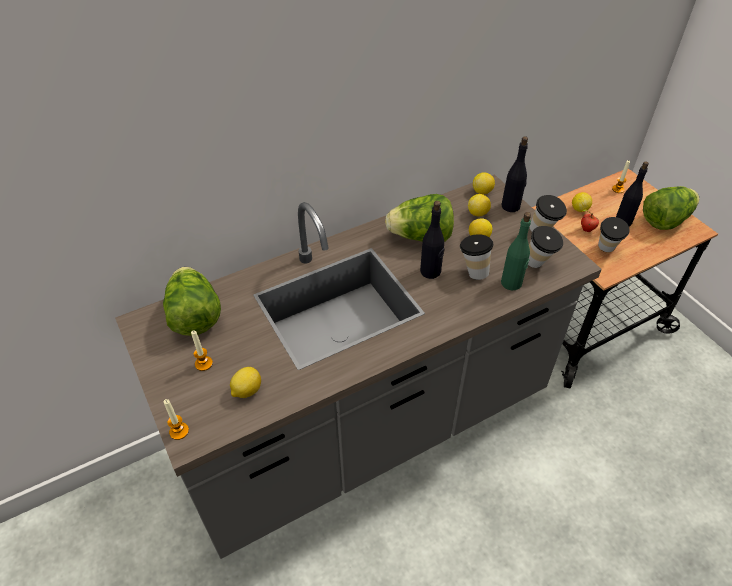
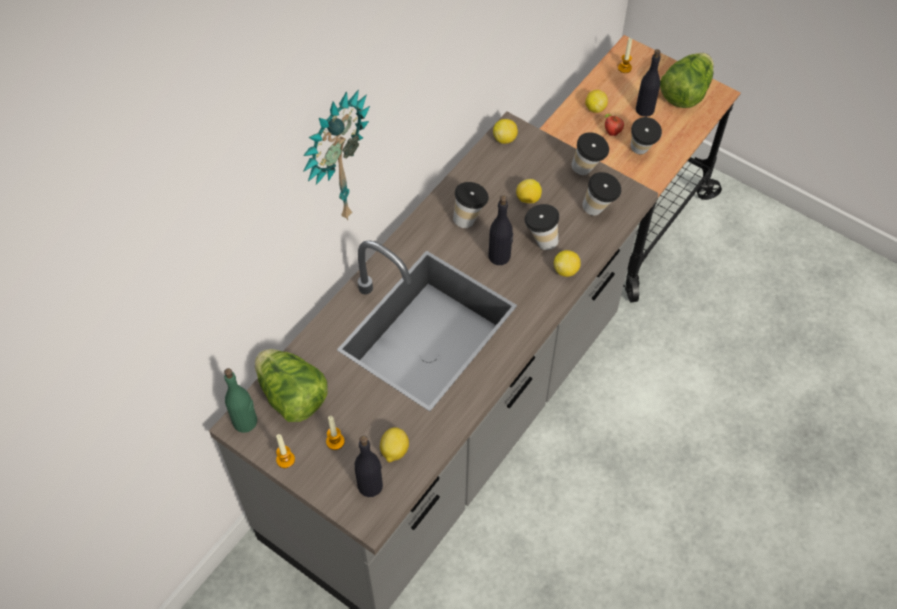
camera: 25 degrees left, 10 degrees up
candle [164,399,189,440] -> candle moved to [276,434,295,468]
lettuce [385,194,454,242] -> cup [453,182,489,228]
lemon [468,194,491,216] -> lemon moved to [554,250,581,277]
green bottle [501,212,531,290] -> green bottle moved to [224,368,257,433]
black bottle [502,136,528,212] -> black bottle moved to [355,436,383,497]
none -> wall clock [303,90,370,221]

